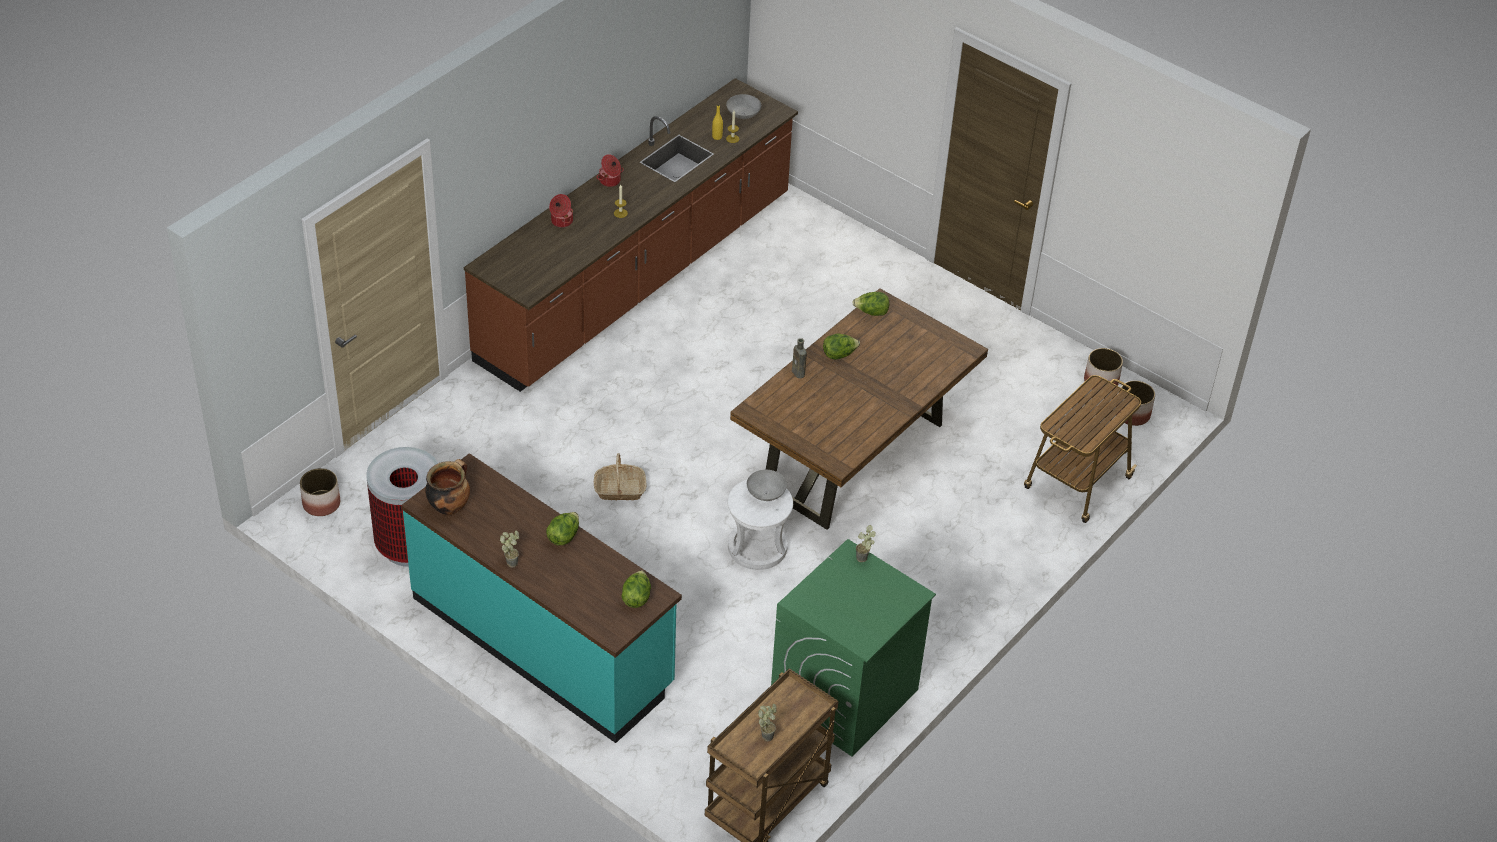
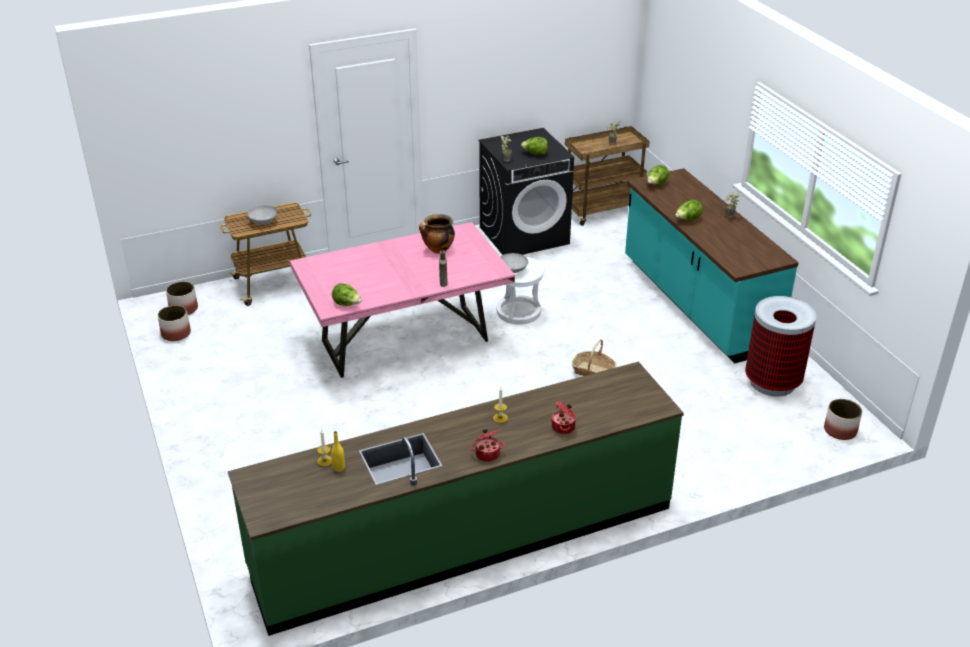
camera: 150 degrees left, 10 degrees down
cooking pot [425,459,470,515] -> cooking pot moved to [419,214,455,254]
brown counter [464,78,798,392] -> green counter [228,361,684,636]
grey bowl [726,94,761,119] -> grey bowl moved to [248,206,278,225]
brown dining table [730,288,988,530] -> pink dining table [290,222,515,378]
green washing machine [771,539,936,756] -> black washing machine [479,128,574,255]
lettuce [823,333,860,360] -> lettuce moved to [521,137,548,155]

